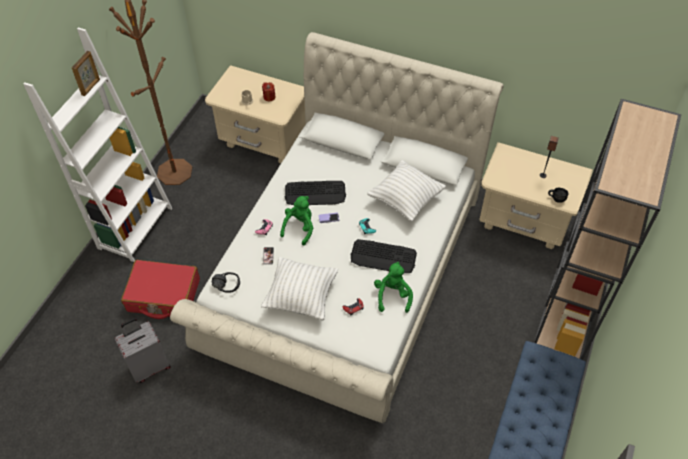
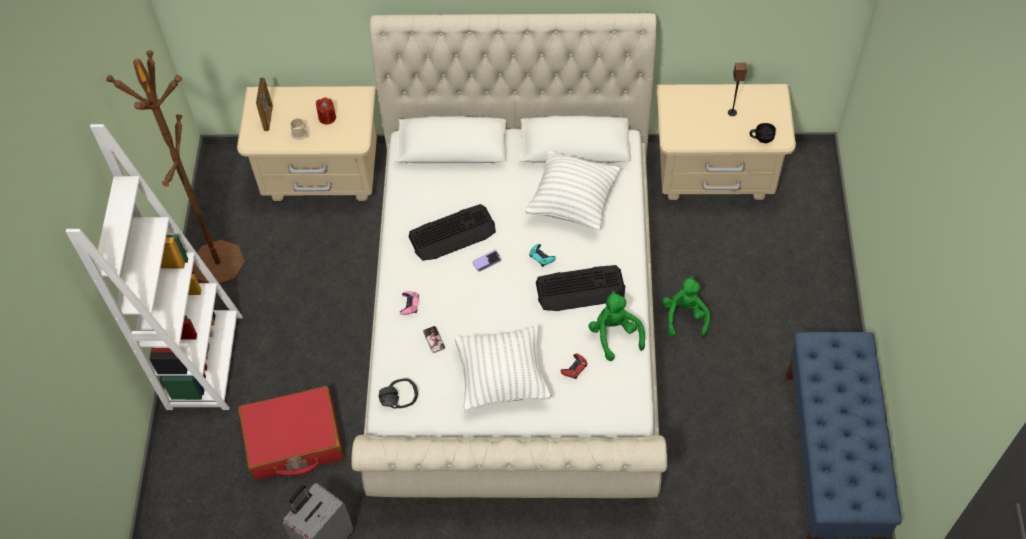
camera: 20 degrees left, 5 degrees up
picture frame [72,51,100,96] -> picture frame moved to [256,77,273,131]
green plush toy [280,196,313,246] -> green plush toy moved to [662,276,710,338]
bookcase [534,99,681,360] -> none

